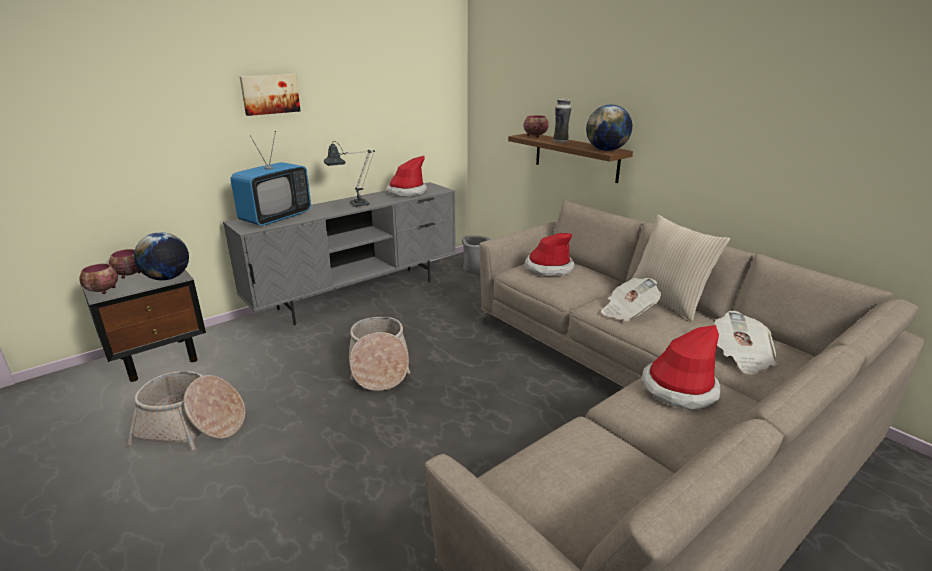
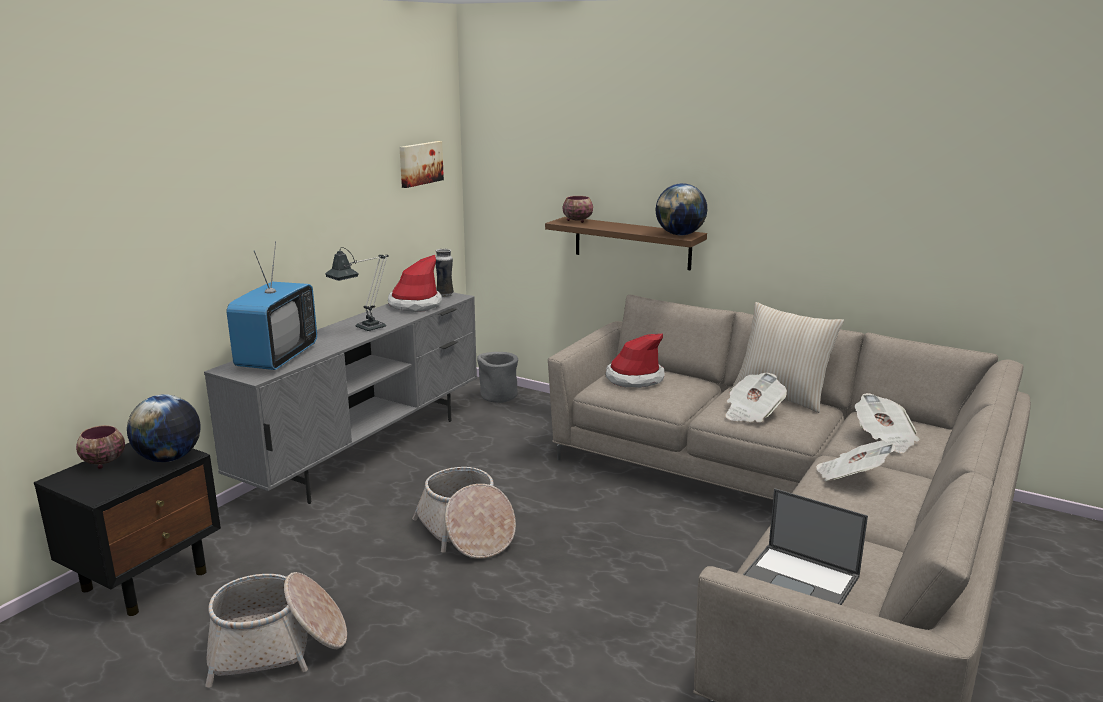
camera: 20 degrees left, 5 degrees down
bowl [79,264,118,294] -> none
picture [240,74,301,116] -> picture moved to [399,141,444,188]
vase [553,99,571,143] -> vase moved to [435,249,454,297]
hat [642,325,721,410] -> newspaper [816,440,896,481]
none -> laptop [743,488,868,605]

